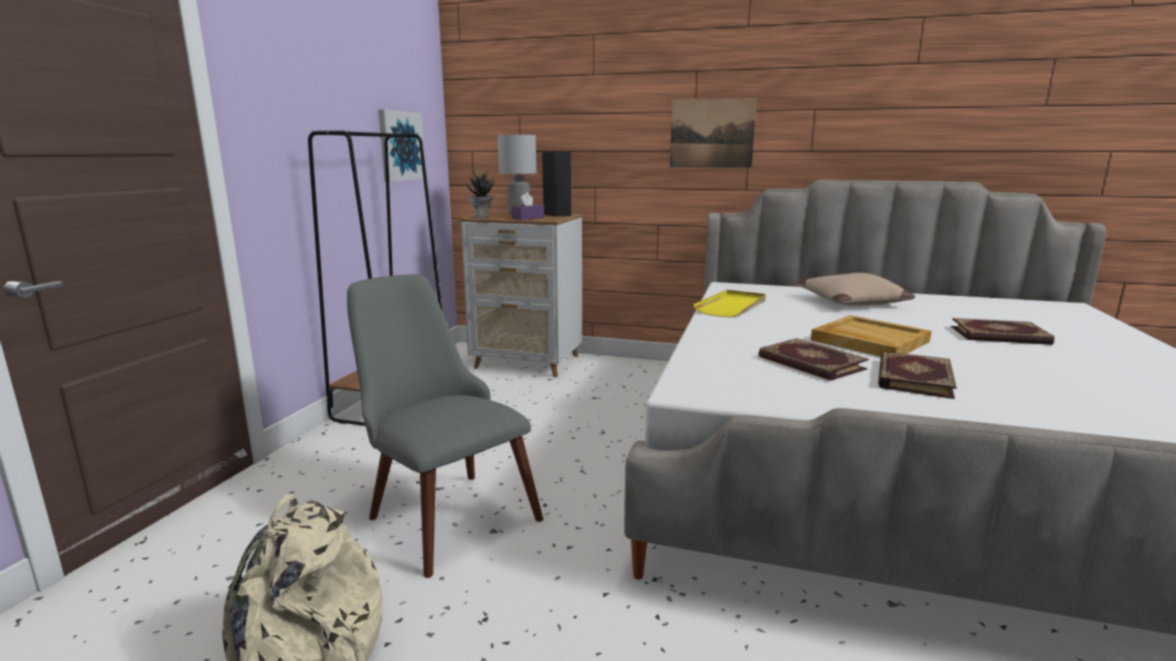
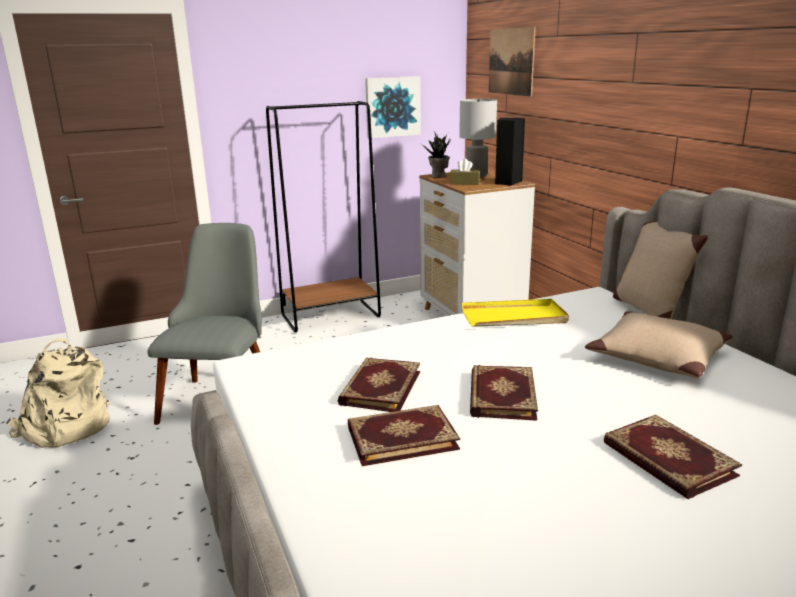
camera: 50 degrees right, 5 degrees up
purple tissue box [512,193,544,220] -> brown tissue box [450,159,480,185]
picture [670,97,757,168] -> picture moved to [489,27,536,96]
beige tray [811,315,932,357] -> book [470,365,538,421]
none -> beige pillow [613,221,708,319]

